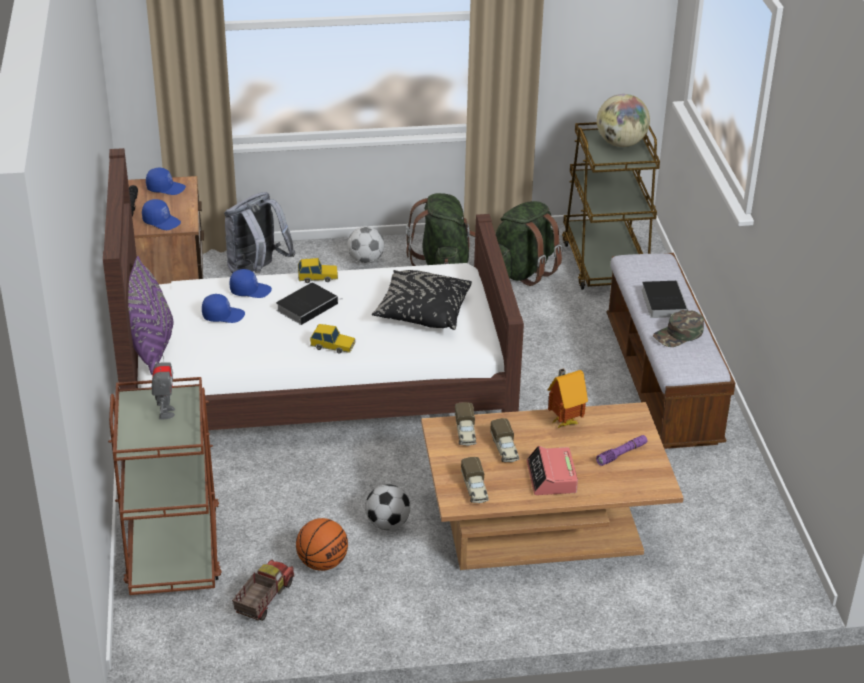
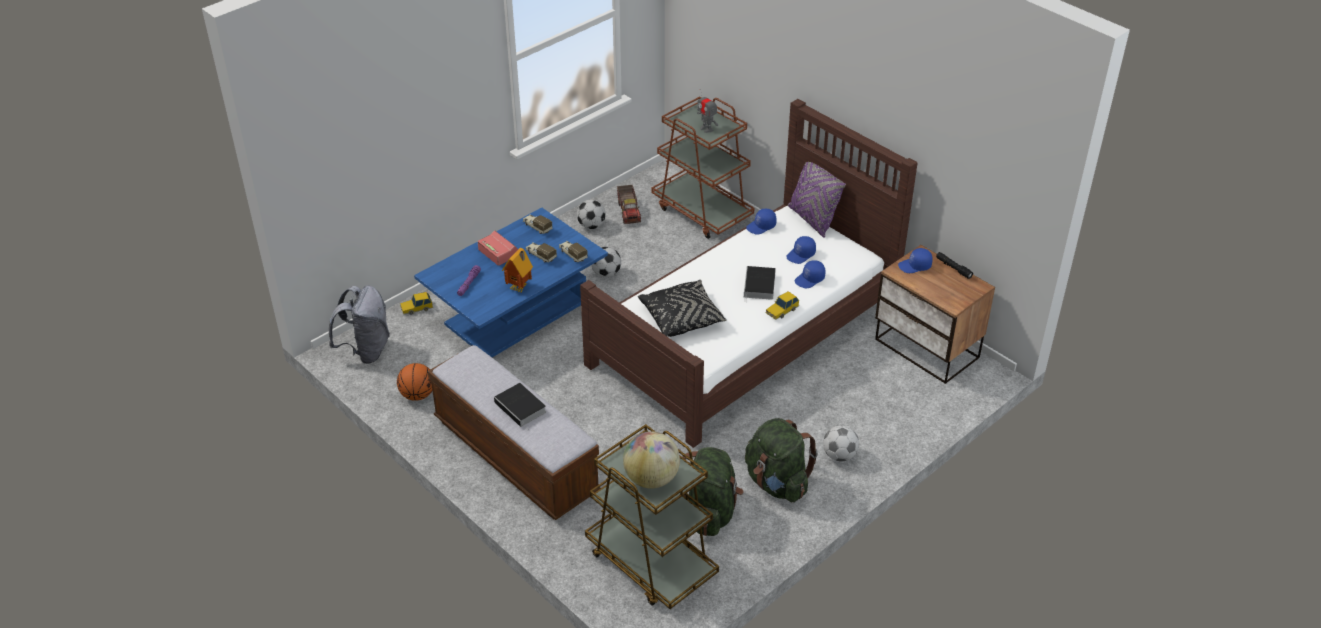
camera: 145 degrees right, 5 degrees up
blue cap [146,168,186,195] -> blue cap moved to [746,209,777,235]
grey backpack [224,192,296,274] -> grey backpack moved to [329,285,390,364]
basketball [296,518,348,571] -> basketball moved to [397,363,432,401]
toy car [310,324,356,354] -> toy car moved to [400,292,433,315]
brown coffee table [421,402,684,570] -> blue coffee table [414,207,608,357]
green cap [653,310,704,347] -> none
none -> football [577,199,606,229]

